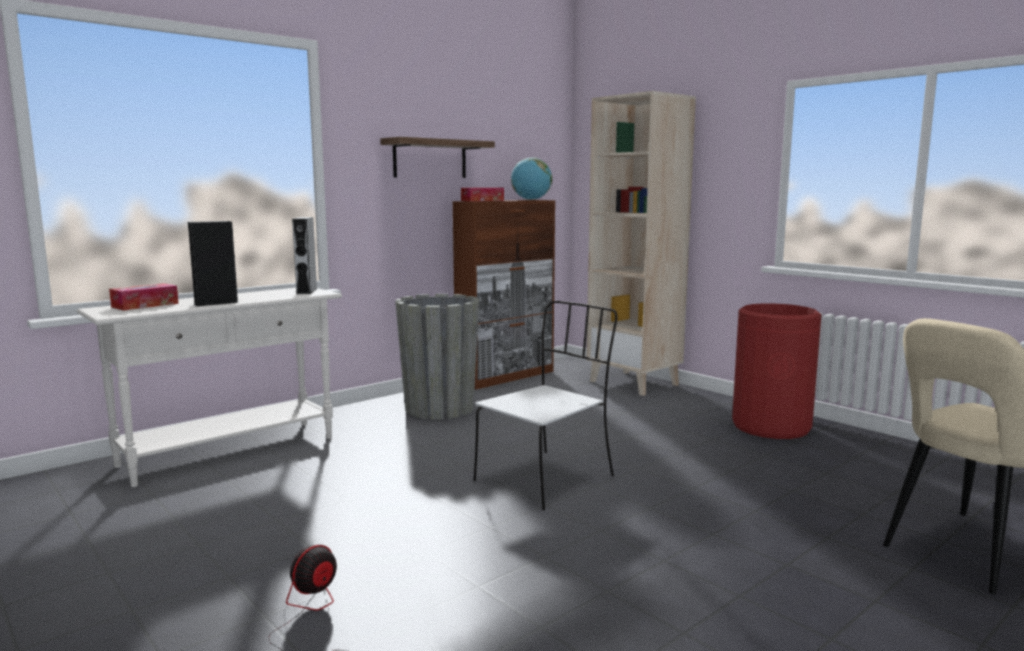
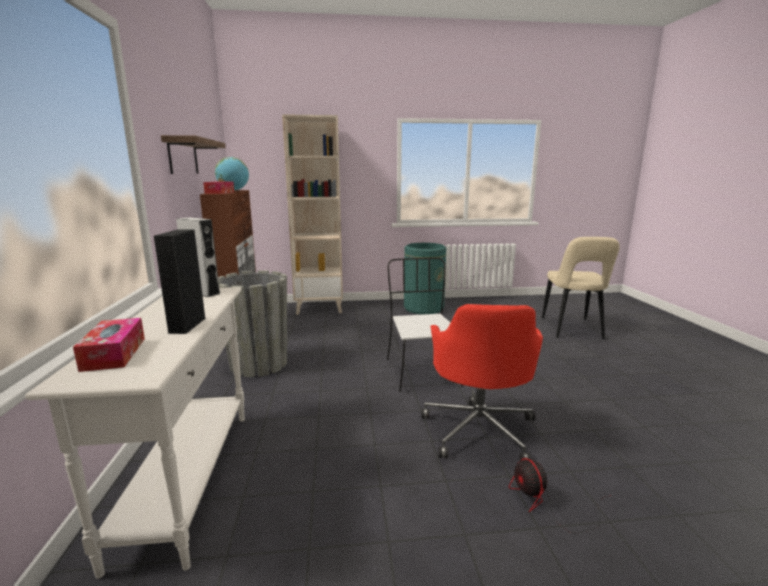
camera: 55 degrees left, 5 degrees up
red trash can [732,304,821,439] -> green trash can [404,243,446,314]
none -> red office chair [421,304,543,461]

